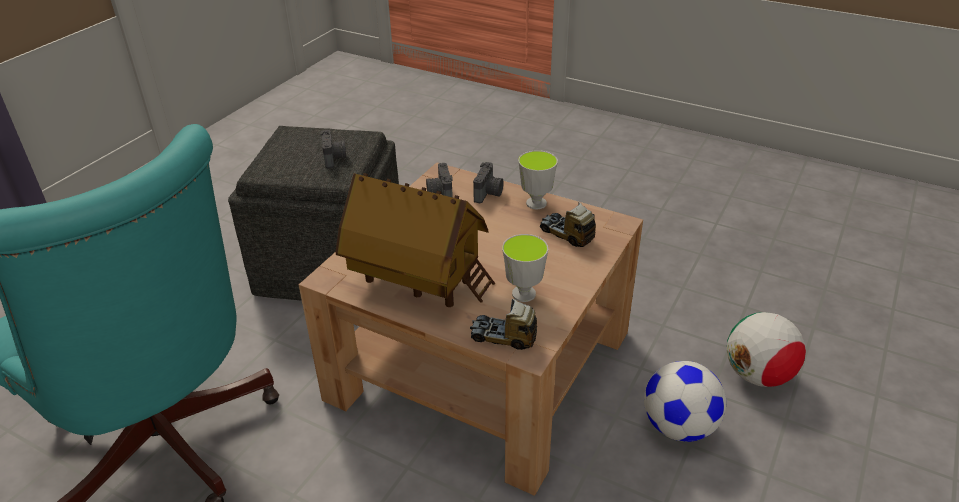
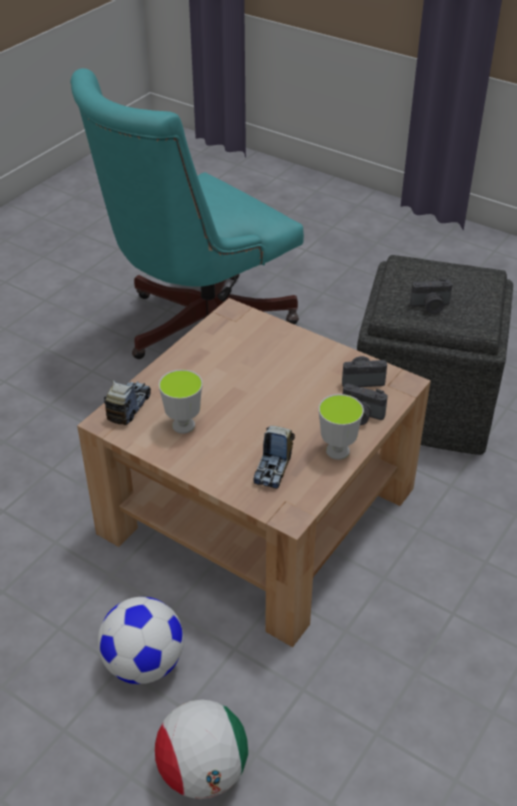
camera: 95 degrees right, 5 degrees up
toy house [335,173,495,307] -> none
toy truck [540,202,596,247] -> toy truck turned 150 degrees clockwise [253,426,295,489]

